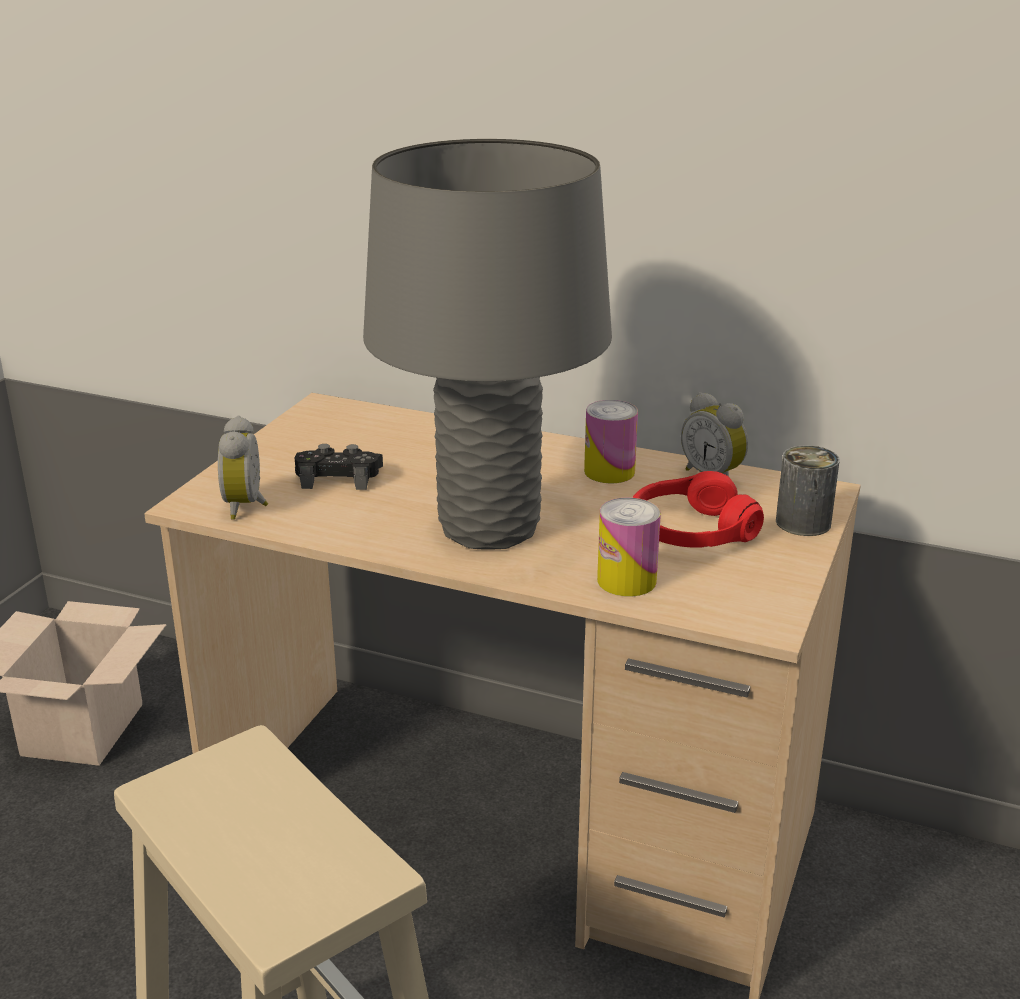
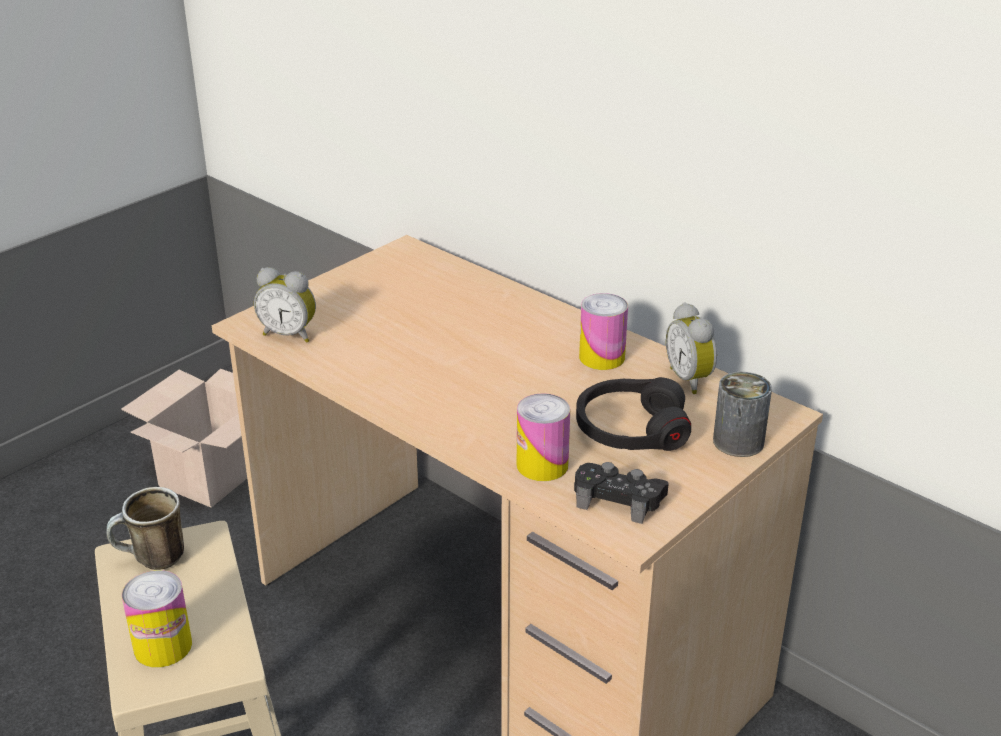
camera: 20 degrees right, 5 degrees up
alarm clock [218,415,268,520] -> alarm clock turned 90 degrees counterclockwise [254,267,316,343]
black game controller [295,444,383,490] -> black game controller moved to [574,462,668,524]
grey table lamp [363,139,612,550] -> none
red headphones [632,471,764,548] -> black headphones [576,377,691,451]
none -> mug [107,487,184,570]
none -> can [122,570,192,668]

